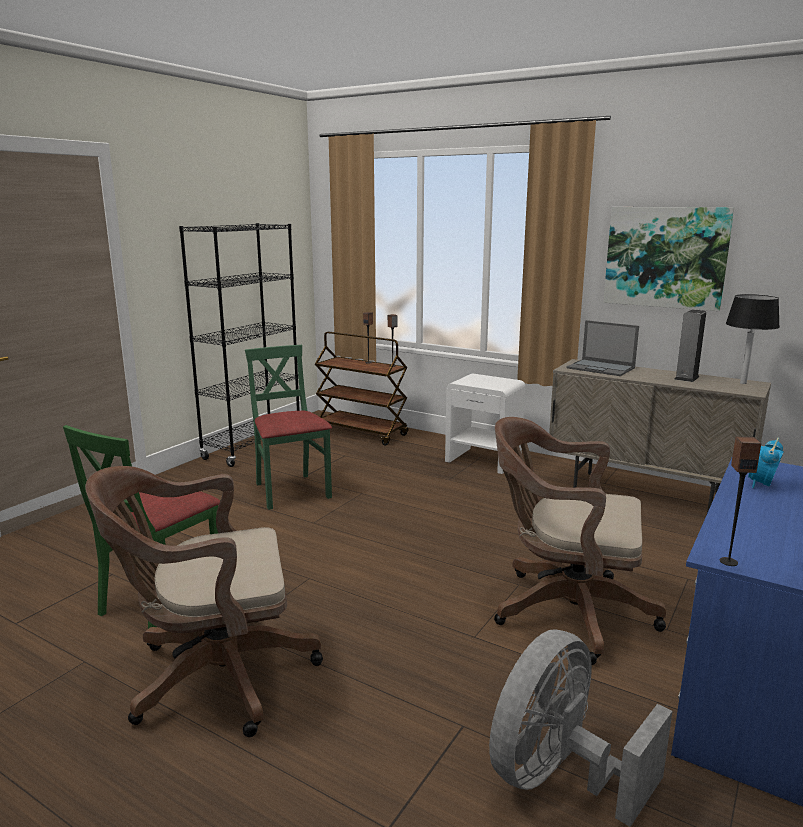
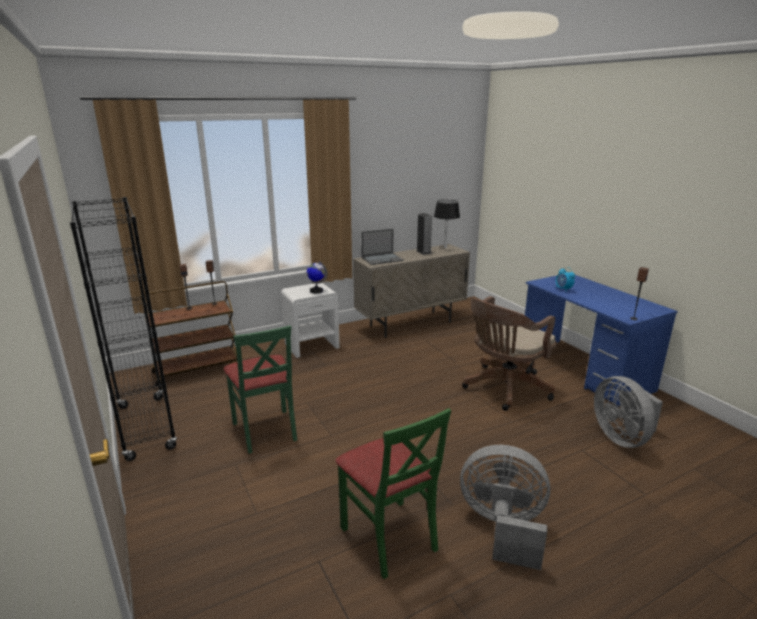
camera: 60 degrees left, 5 degrees up
brown office chair [85,466,323,737] -> grey fan [460,445,550,570]
green chair [245,345,332,510] -> green chair turned 120 degrees counterclockwise [224,325,297,454]
picture [603,207,735,311] -> none
none -> globe [307,261,327,293]

